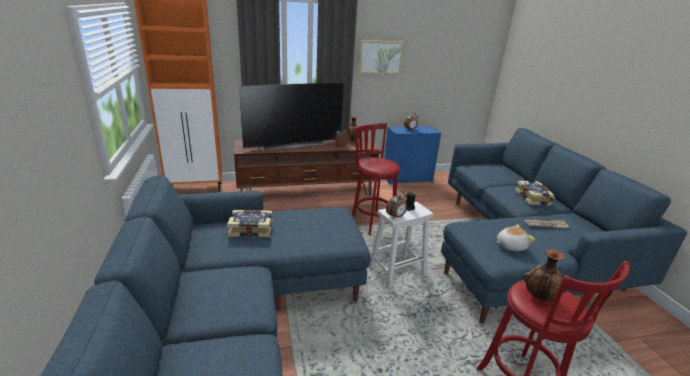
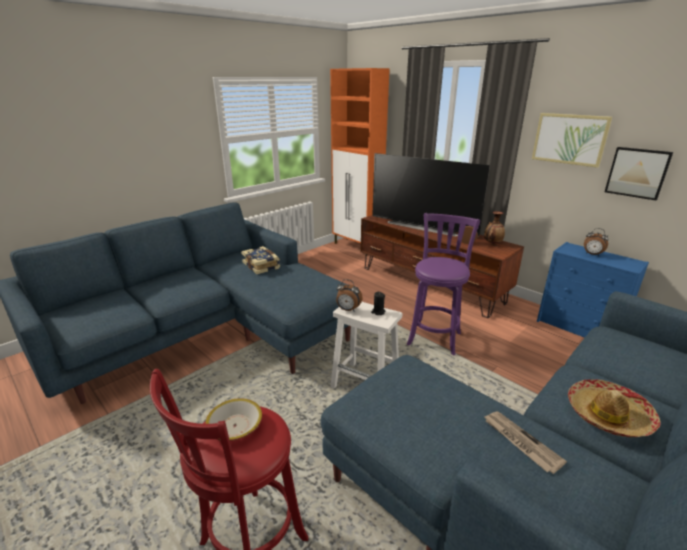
camera: 60 degrees right, 0 degrees up
red stool [352,123,400,235] -> purple stool [407,213,480,356]
plush toy [496,224,535,251] -> none
book [515,181,555,205] -> hat [568,379,661,437]
vase [523,249,567,302] -> bowl [205,398,262,441]
none -> picture [605,147,673,200]

